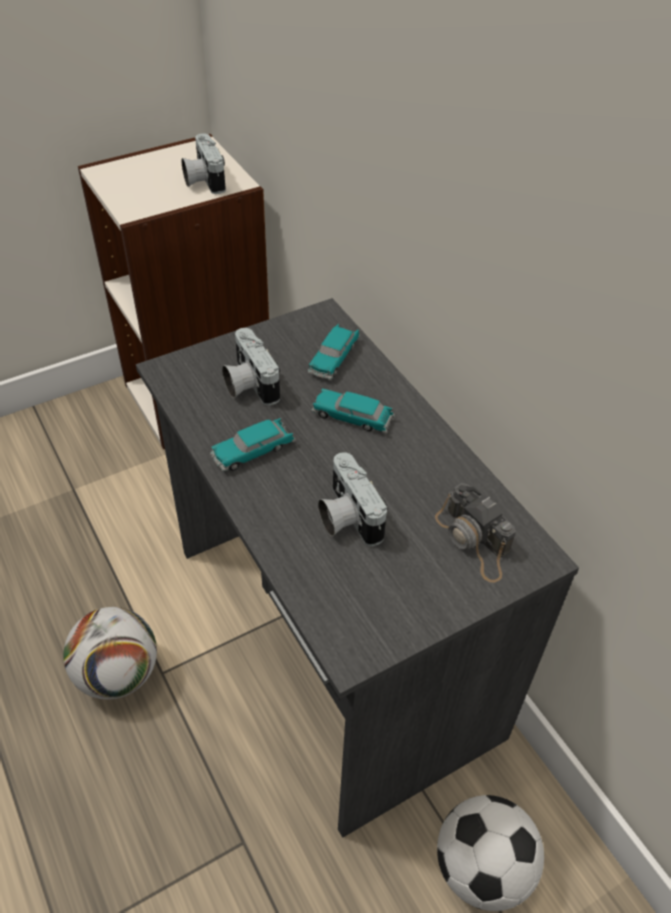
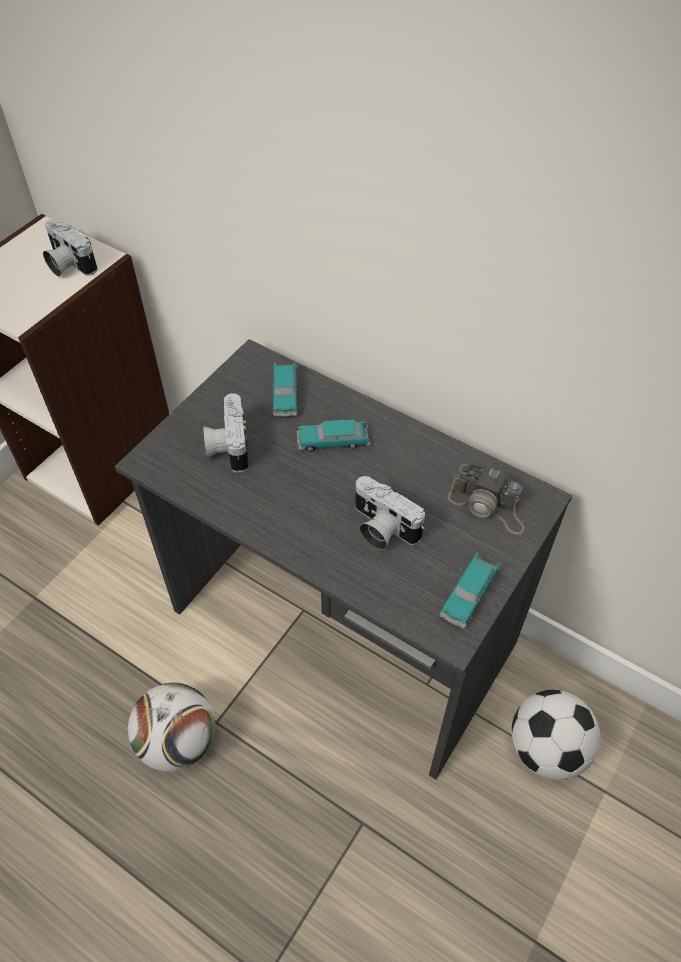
camera: 25 degrees left, 5 degrees up
toy car [210,418,296,472] -> toy car moved to [439,552,500,629]
camera [222,328,280,406] -> camera turned 45 degrees clockwise [203,393,249,473]

